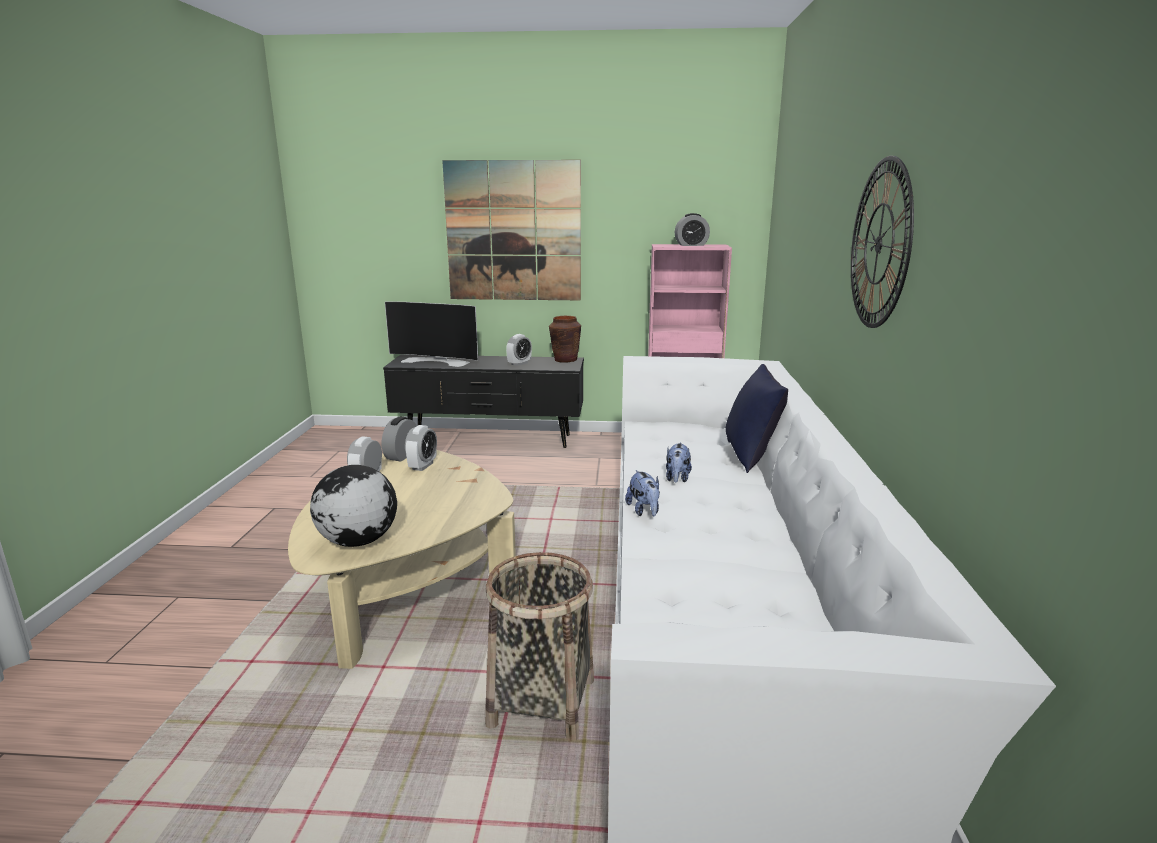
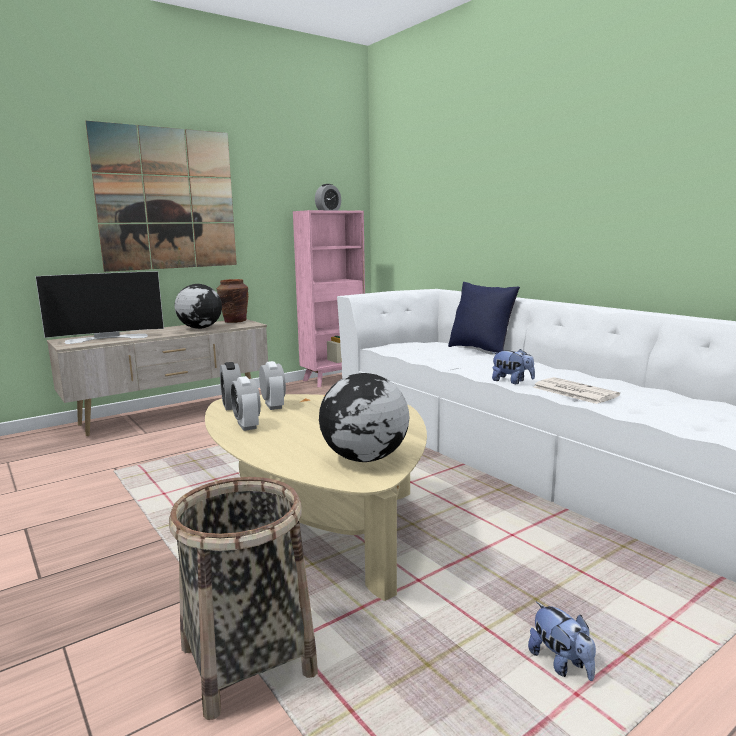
camera: 40 degrees left, 5 degrees down
black tv stand [383,354,584,448] -> beige tv stand [47,319,268,436]
basket [485,552,594,741] -> basket moved to [169,477,318,720]
alarm clock [506,334,532,366] -> globe [175,284,222,329]
plush toy [666,442,692,483] -> plush toy moved to [528,602,596,681]
wall clock [851,156,914,328] -> none
none -> newspaper [533,377,620,404]

